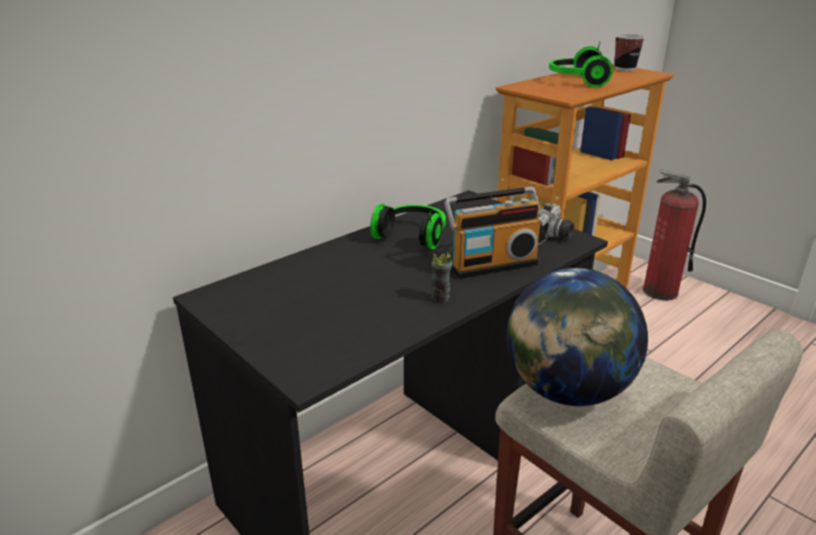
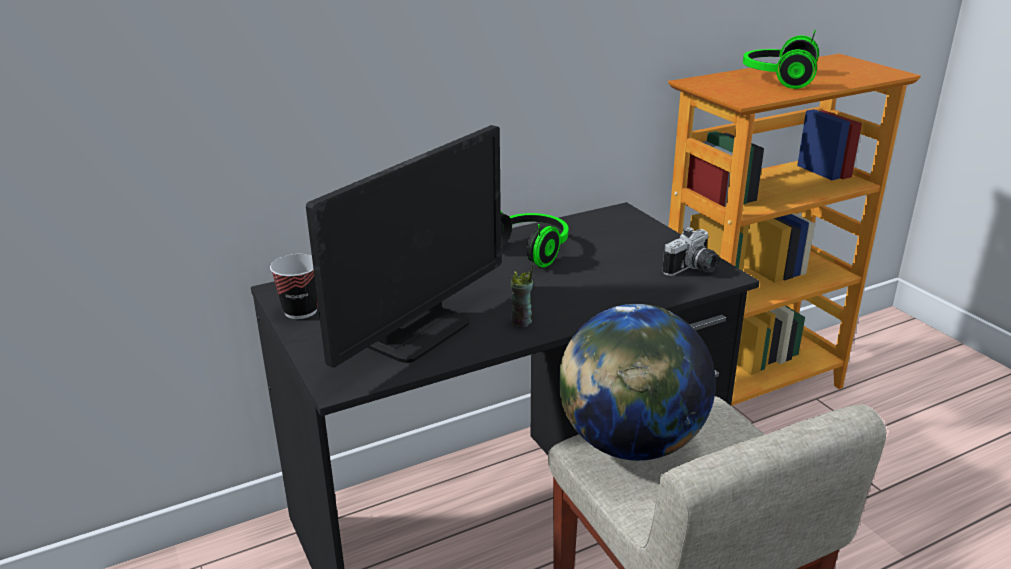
camera: 15 degrees right, 0 degrees up
radio [444,186,543,279] -> none
cup [615,34,645,71] -> cup moved to [270,254,318,319]
fire extinguisher [643,169,706,300] -> none
none -> monitor [306,125,501,368]

